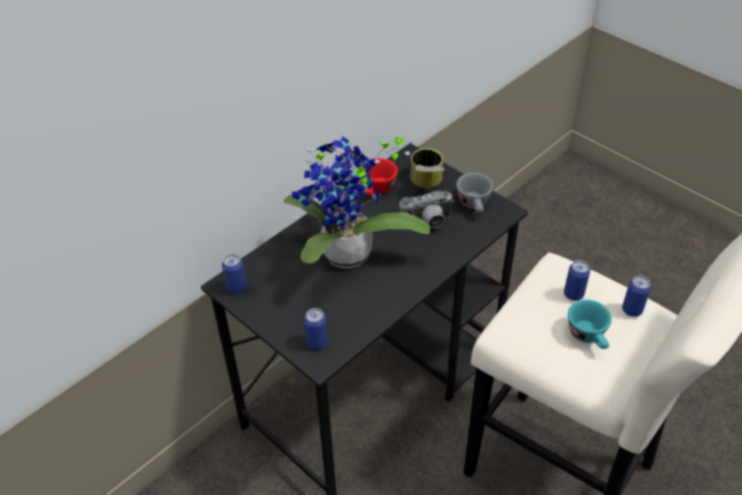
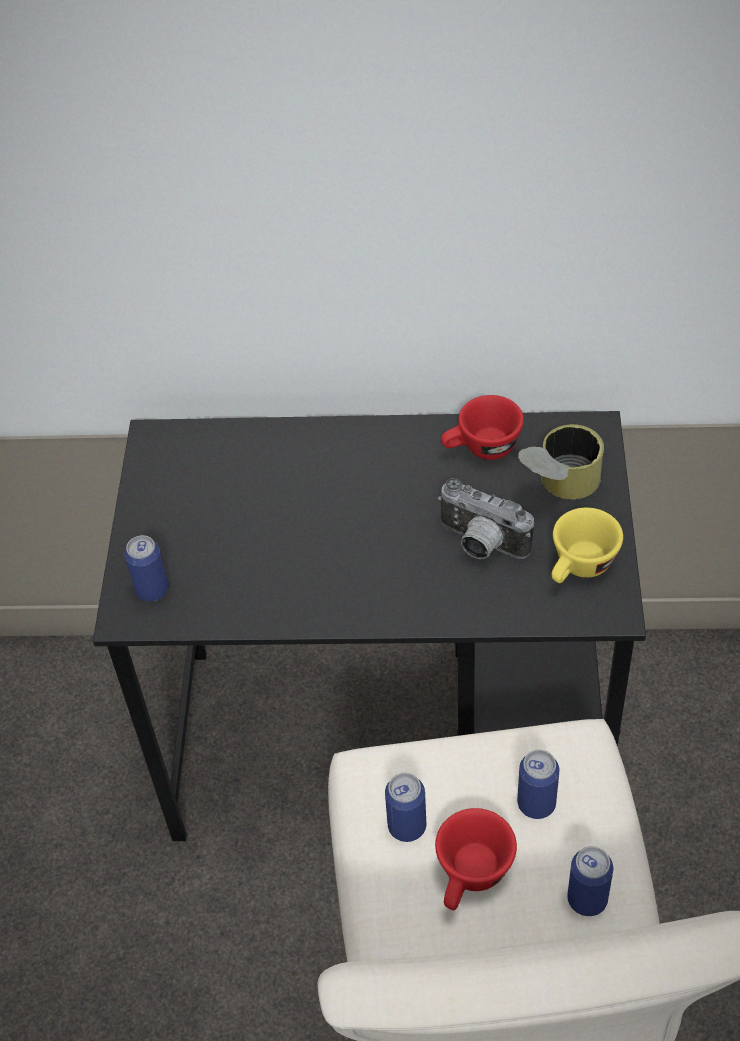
camera: 50 degrees right, 5 degrees up
can [222,254,247,295] -> can moved to [385,773,426,842]
potted plant [283,137,431,269] -> none
grey cup [456,173,493,212] -> yellow cup [551,508,623,583]
turquoise cup [568,300,612,349] -> red cup [435,808,517,910]

